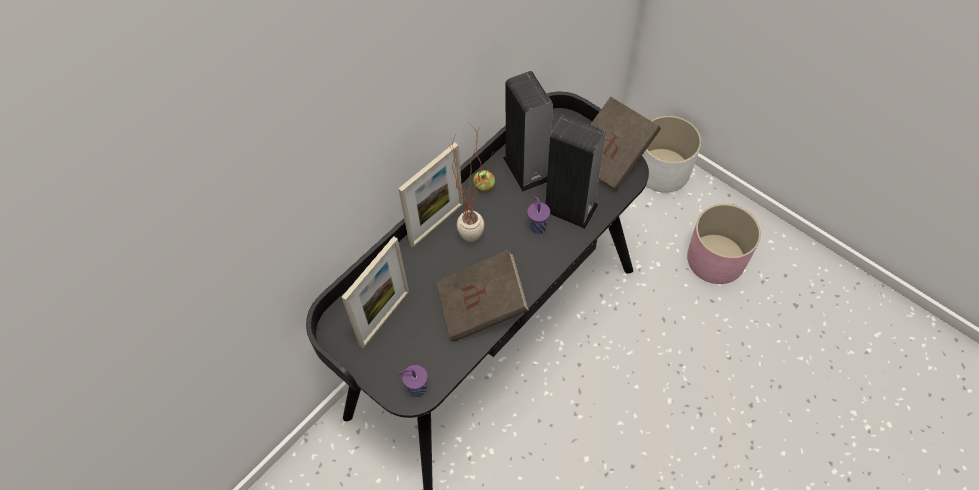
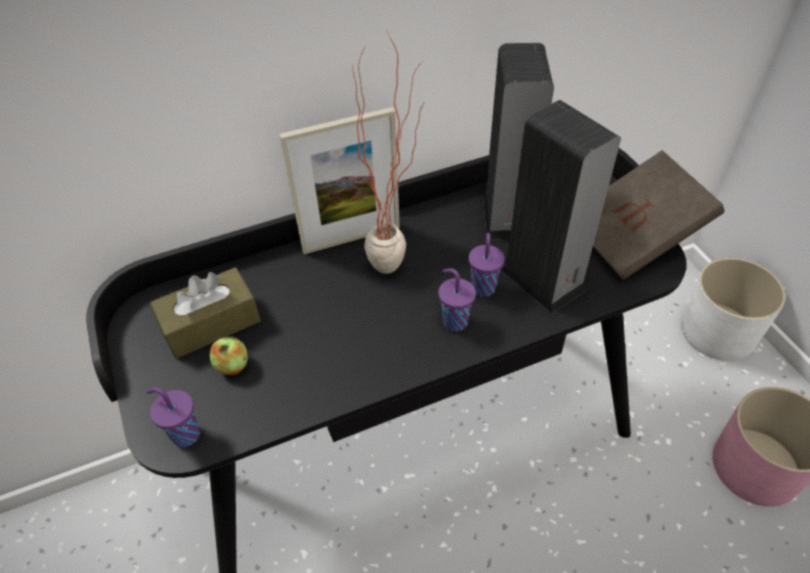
camera: 25 degrees right, 10 degrees down
picture frame [342,236,409,348] -> brown tissue box [150,267,261,359]
brown book [436,250,529,342] -> none
apple [473,170,495,192] -> apple moved to [209,336,248,375]
none -> purple cup [438,268,476,332]

